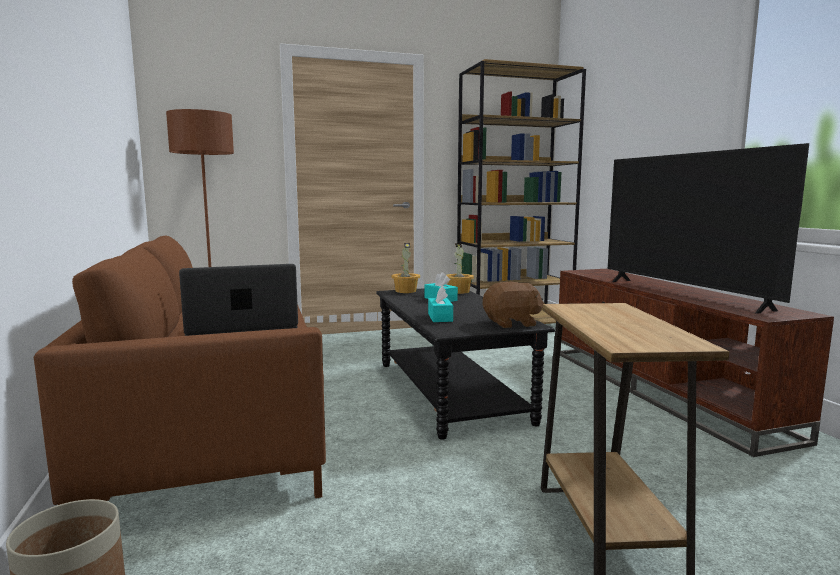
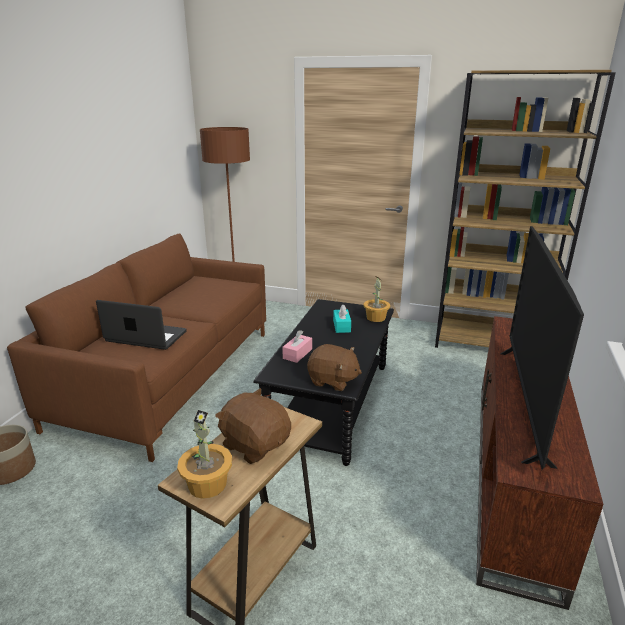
camera: 35 degrees right, 15 degrees up
potted plant [391,243,420,293] -> potted plant moved to [177,410,232,499]
turquoise tissue box [428,286,453,322] -> pink tissue box [282,330,312,363]
none -> brown plush toy [215,388,291,464]

